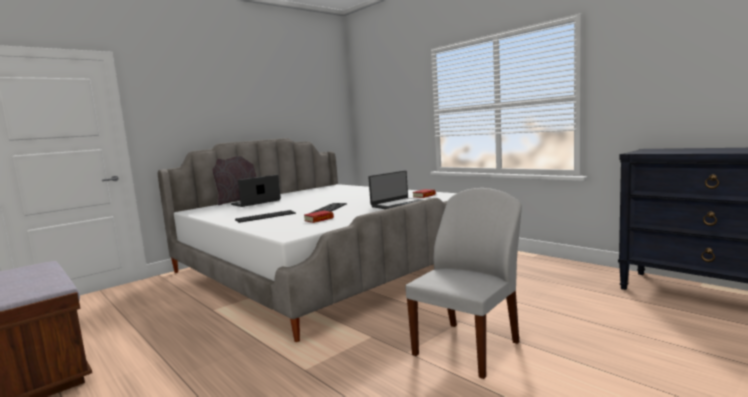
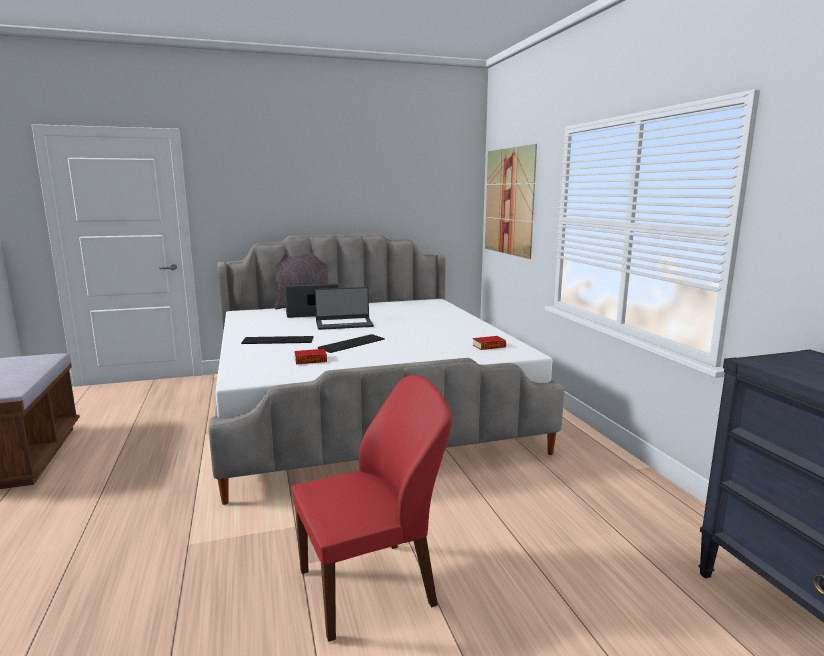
camera: 25 degrees right, 5 degrees up
laptop [369,170,422,209] -> laptop moved to [315,287,374,330]
white chair [405,188,522,379] -> red chair [292,375,452,642]
none -> picture [485,144,537,259]

